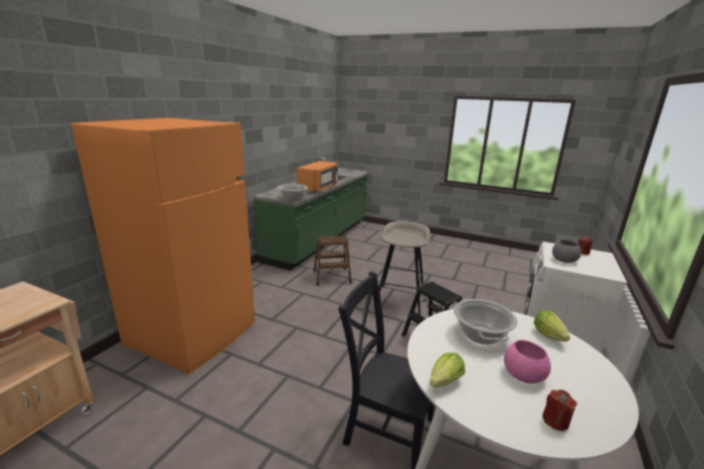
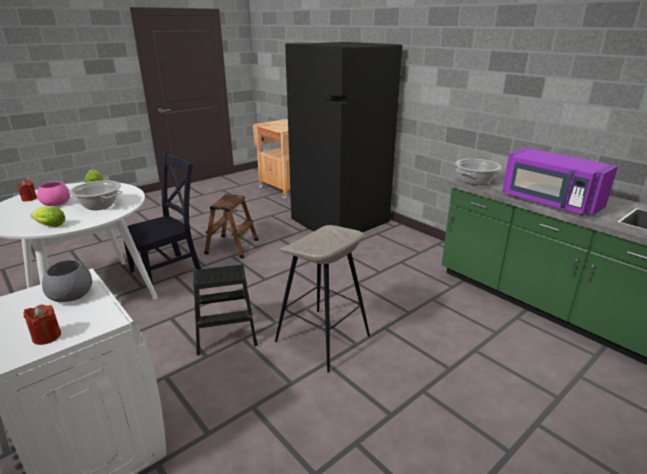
camera: 115 degrees right, 5 degrees up
orange fridge [71,118,255,374] -> black fridge [285,42,402,232]
orange microwave [296,161,338,193] -> purple microwave [502,148,618,216]
brown step ladder [313,235,352,286] -> brown step ladder moved to [204,194,259,259]

